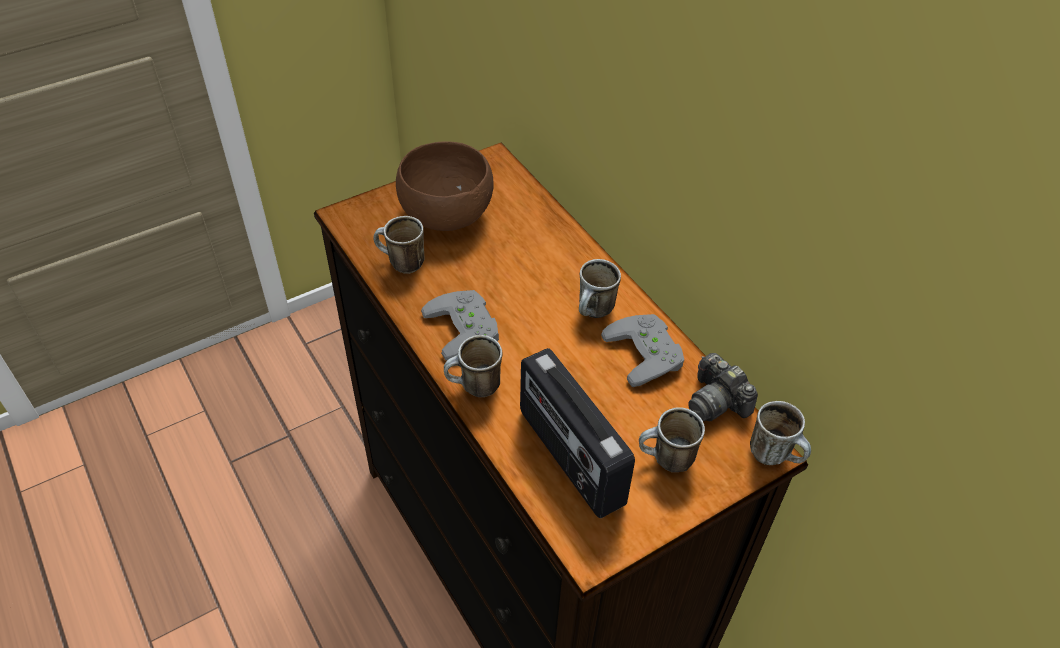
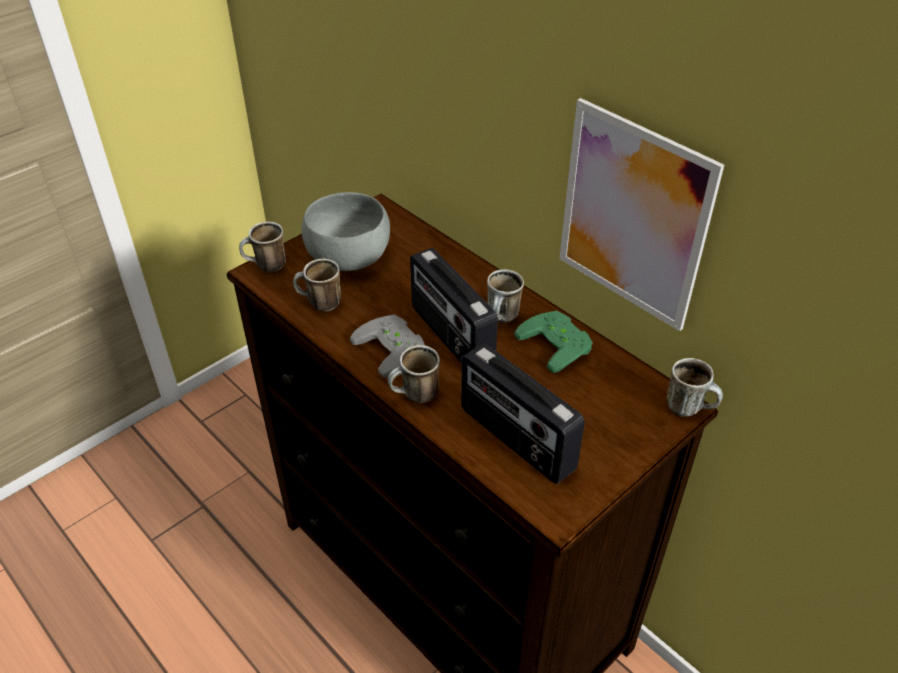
camera: 10 degrees left, 5 degrees down
brown bowl [396,141,494,231] -> grey bowl [302,192,390,271]
grey game controller [601,314,684,387] -> green game controller [514,311,593,373]
mug [639,407,705,472] -> mug moved to [239,222,286,272]
camera [688,353,758,421] -> none
none -> radio [410,248,498,364]
none -> picture [559,98,724,331]

